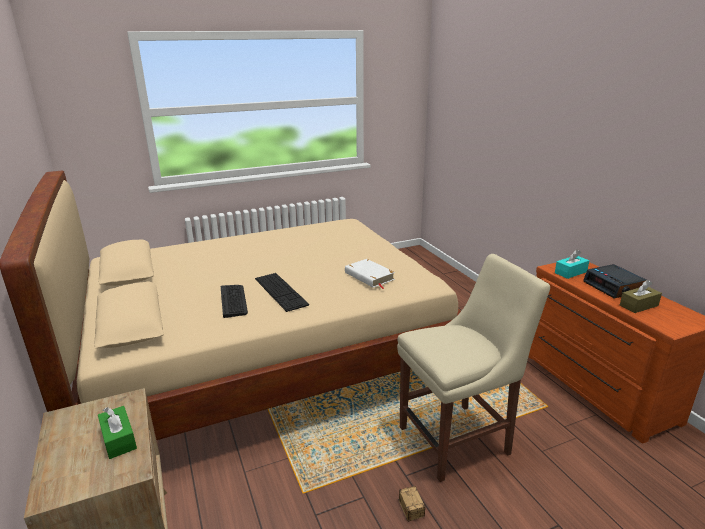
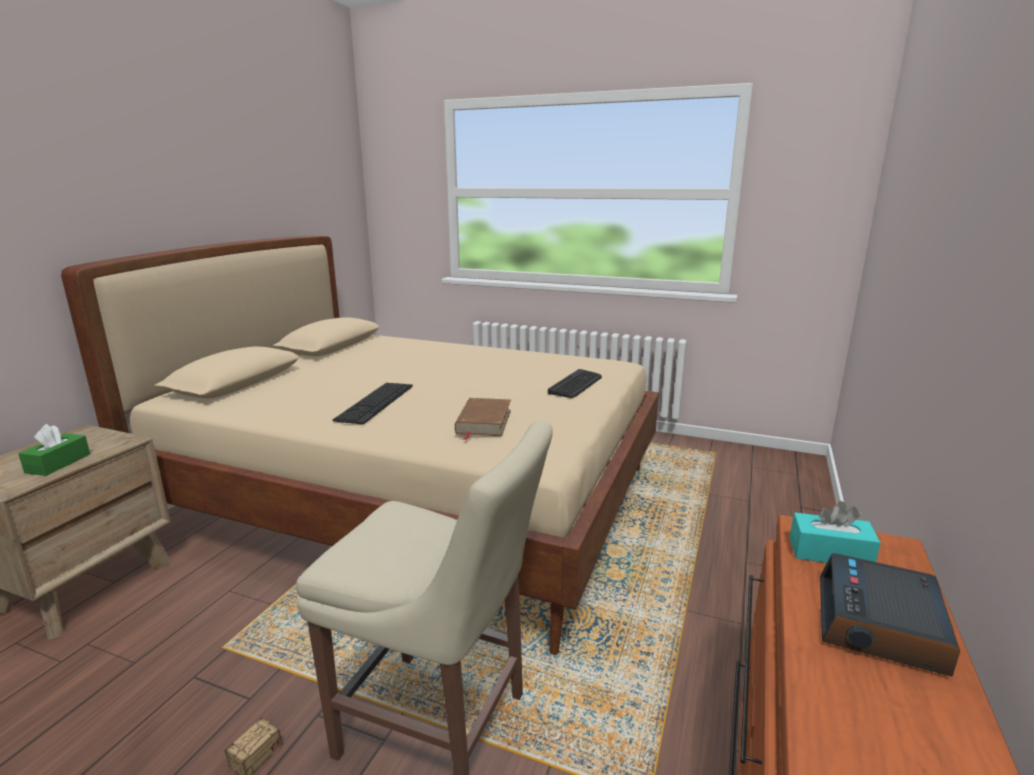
camera: 45 degrees right, 5 degrees down
keyboard [221,285,248,318] -> keyboard moved to [548,369,602,398]
white book [345,259,395,289] -> brown book [455,398,511,440]
brown tissue box [620,280,662,313] -> none

